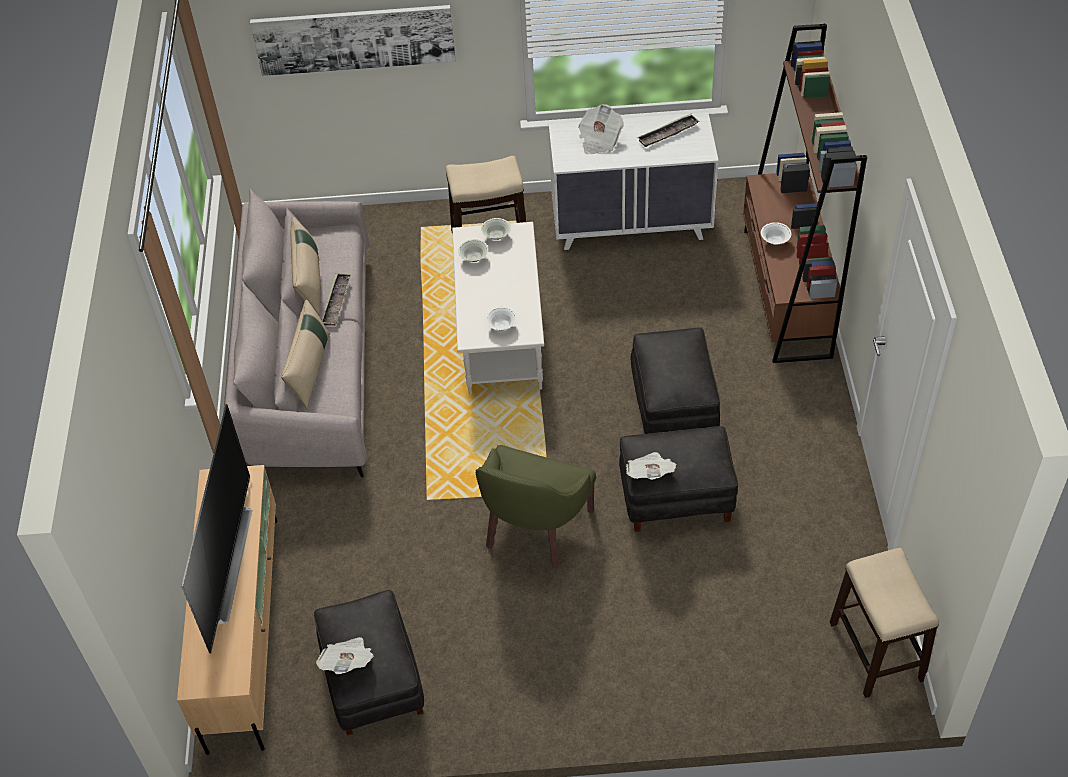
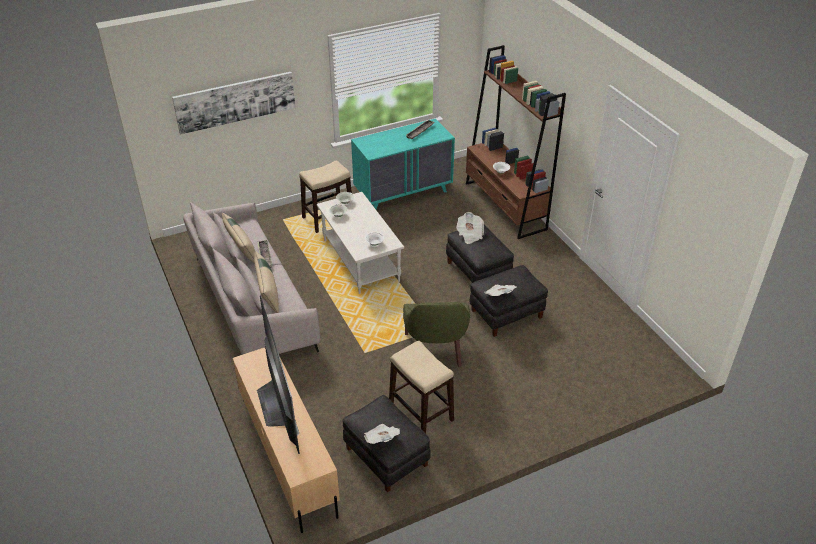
camera: 25 degrees left, 10 degrees down
white dresser [549,112,719,250] -> turquoise dresser [351,118,455,209]
newspaper [578,104,624,154] -> newspaper moved to [456,212,484,244]
stool [830,548,939,698] -> stool moved to [389,341,454,433]

